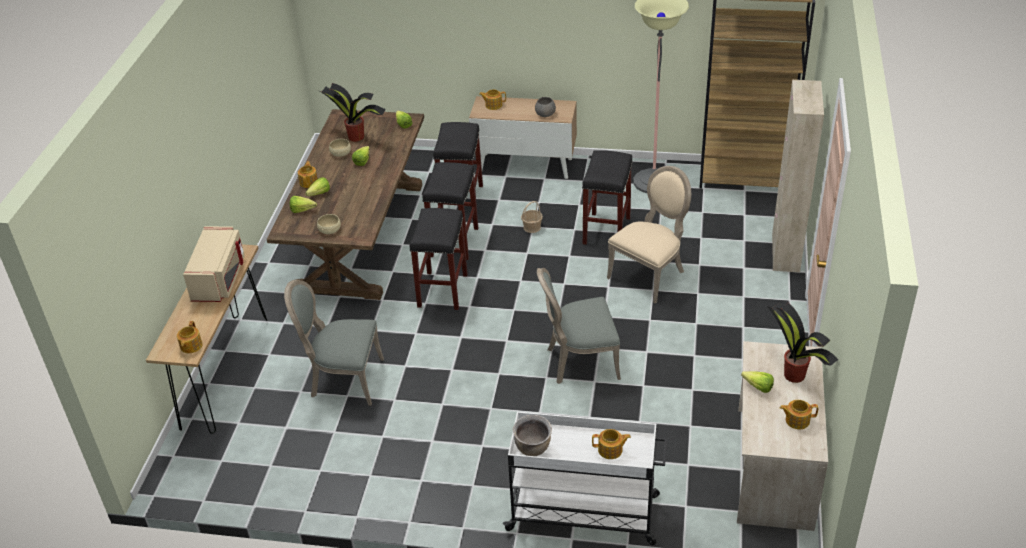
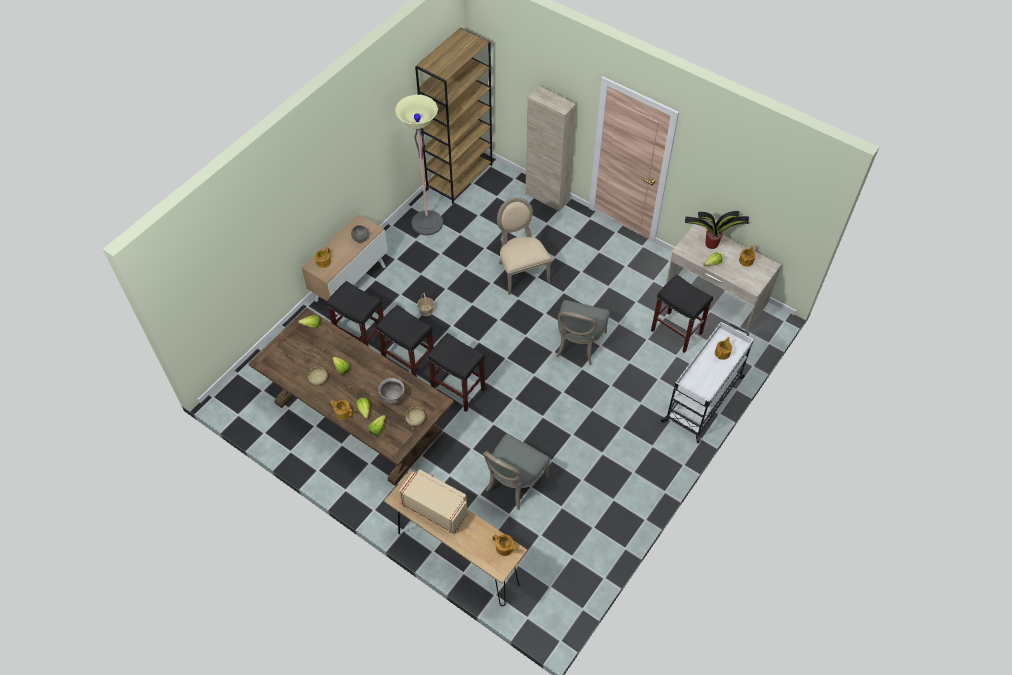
camera: 65 degrees left, 15 degrees up
potted plant [319,83,386,142] -> none
brown cooking pot [513,415,552,456] -> brown cooking pot moved to [378,378,404,405]
black stool [582,150,633,245] -> black stool moved to [651,274,713,353]

